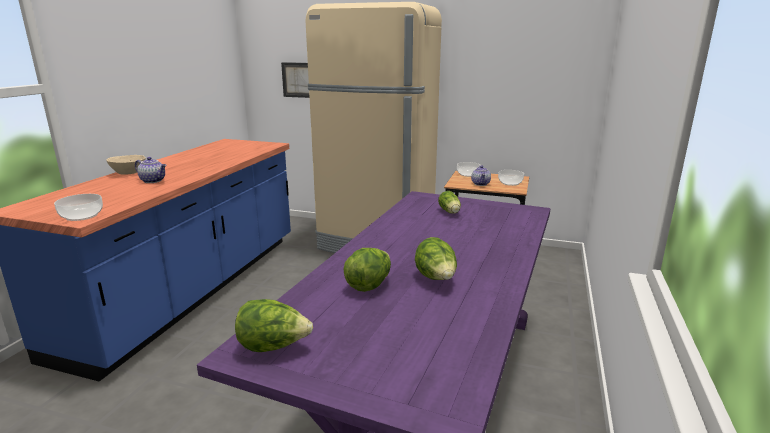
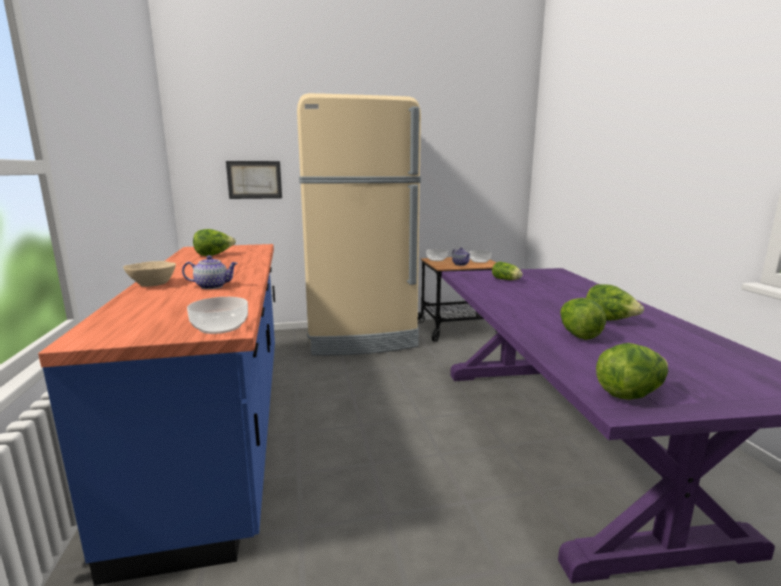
camera: 30 degrees left, 5 degrees down
none -> lettuce [193,229,236,256]

